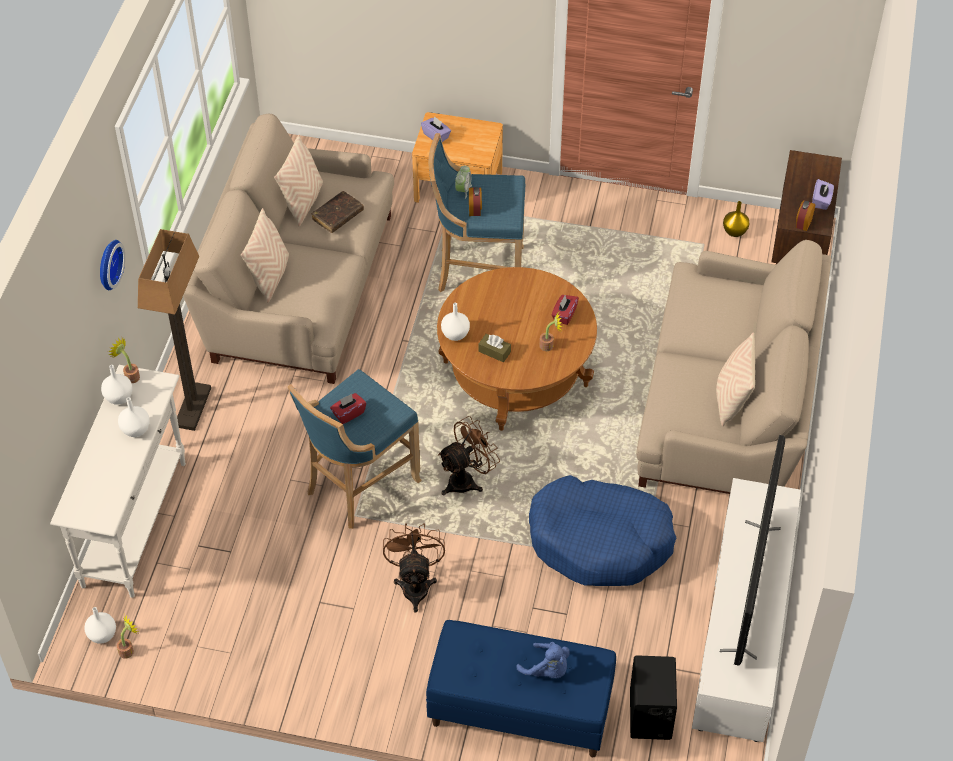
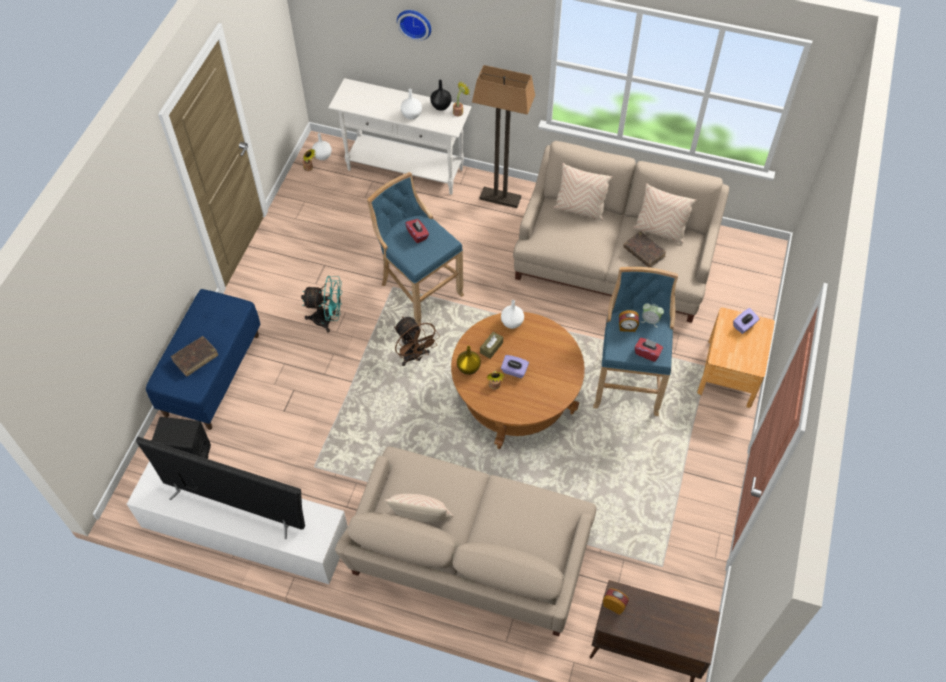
camera: 95 degrees right, 5 degrees up
wall clock [100,240,125,290] -> wall clock moved to [397,10,431,41]
white vase [101,365,133,405] -> black vase [430,80,452,111]
brown fan [383,523,445,613] -> turquoise fan [301,276,342,333]
blue plush toy [516,642,570,678] -> brown book [171,336,218,376]
blue dog bed [529,475,676,586] -> none
red tissue box [552,295,579,325] -> red tissue box moved to [635,338,663,362]
yellow vase [723,201,749,237] -> yellow vase moved to [457,346,481,375]
purple tissue box [812,179,834,210] -> purple tissue box moved to [501,355,529,378]

